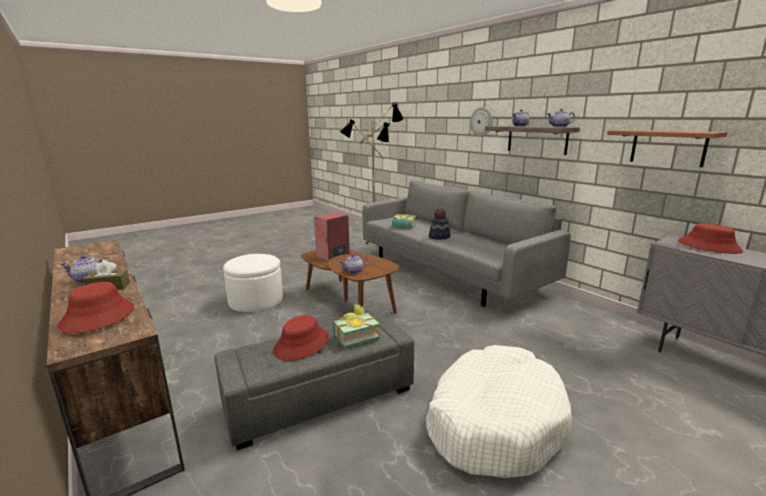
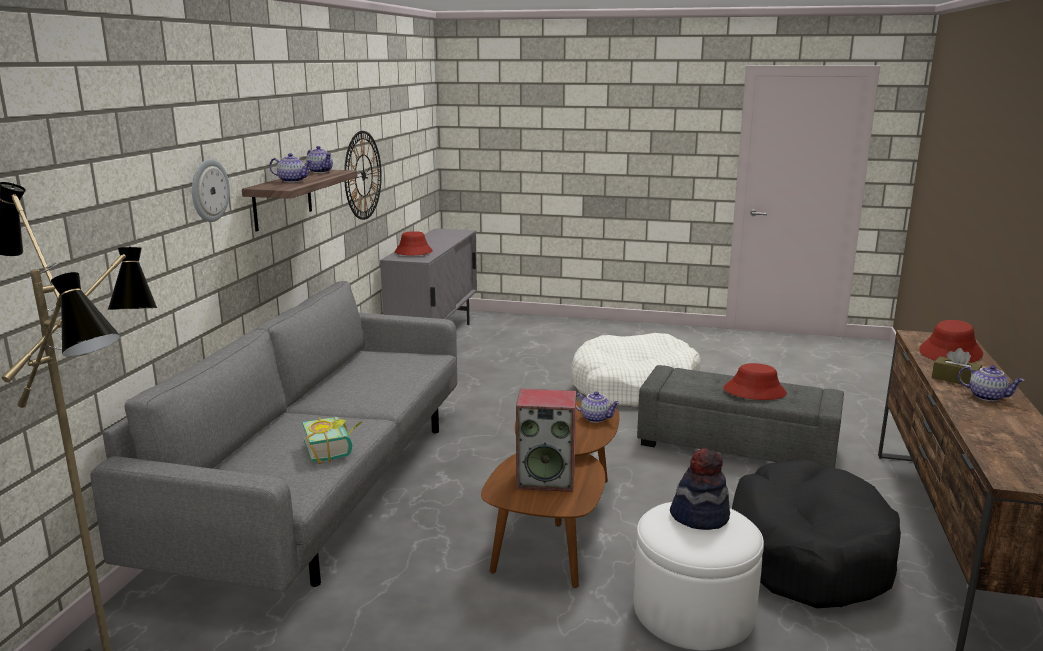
camera: 130 degrees left, 0 degrees up
book [333,304,380,348] -> none
hat [429,208,451,240] -> hat moved to [670,448,730,530]
shelf [607,130,727,167] -> wall clock [344,131,382,220]
none -> black dog bed [732,459,901,608]

